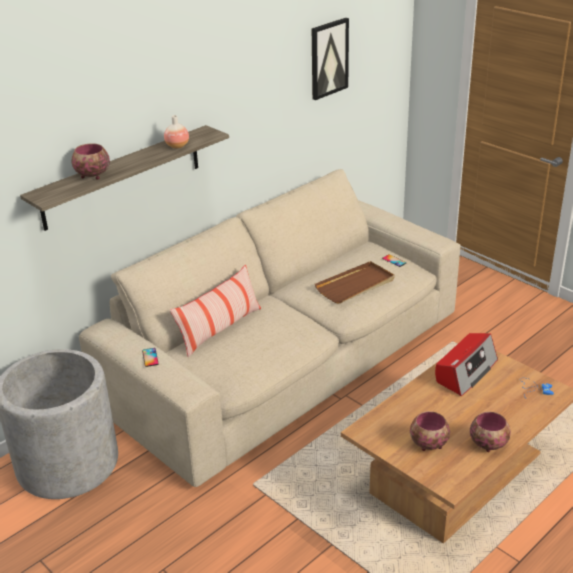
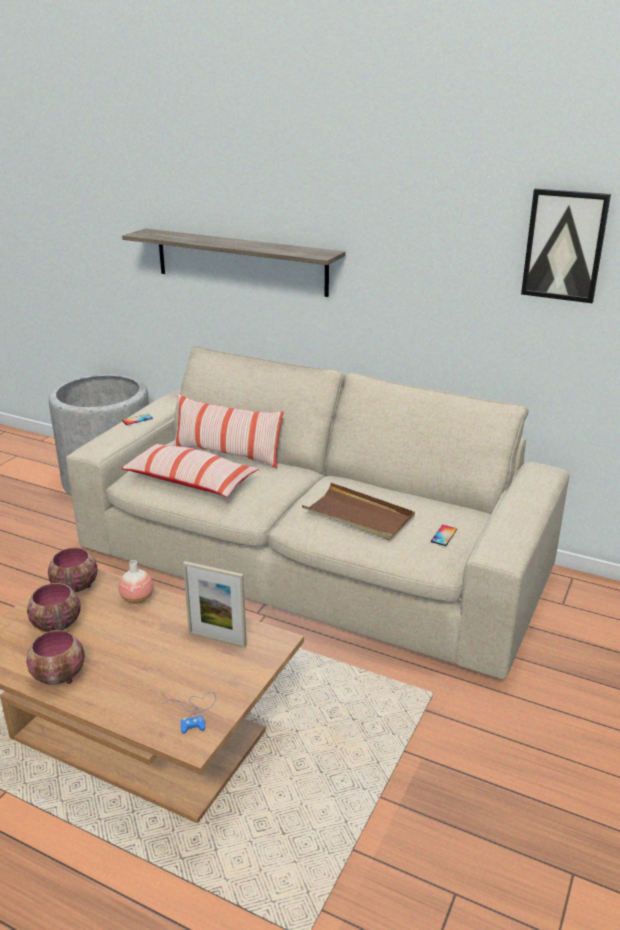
camera: 70 degrees right, 5 degrees down
bowl [71,143,110,180] -> bowl moved to [48,547,98,592]
vase [164,115,189,149] -> vase moved to [118,560,154,604]
radio [435,333,498,396] -> picture frame [183,561,247,648]
none -> pillow [121,444,259,497]

